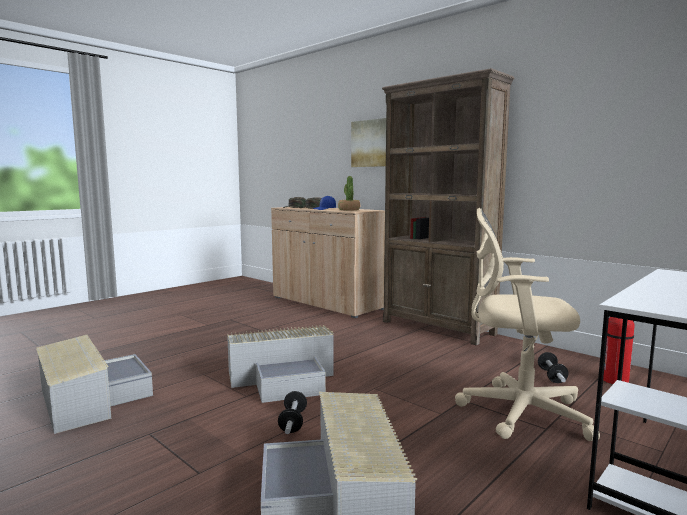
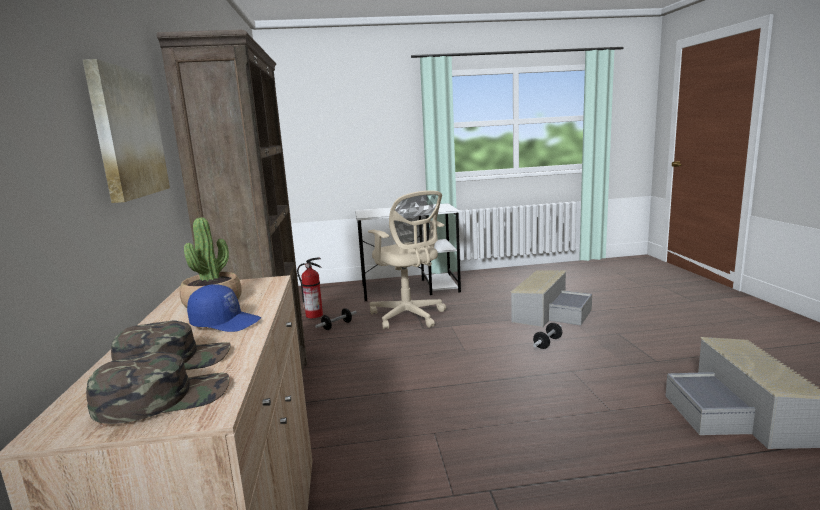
camera: 140 degrees left, 5 degrees up
grey storage box [227,325,334,403] -> none

